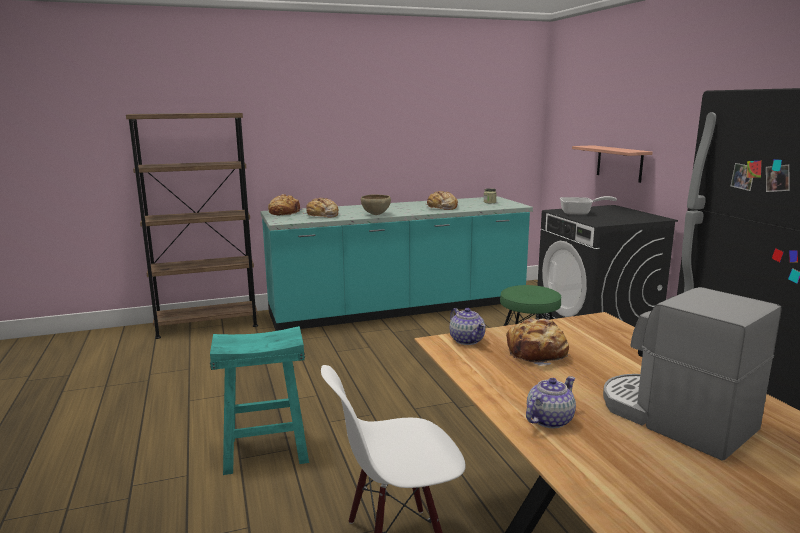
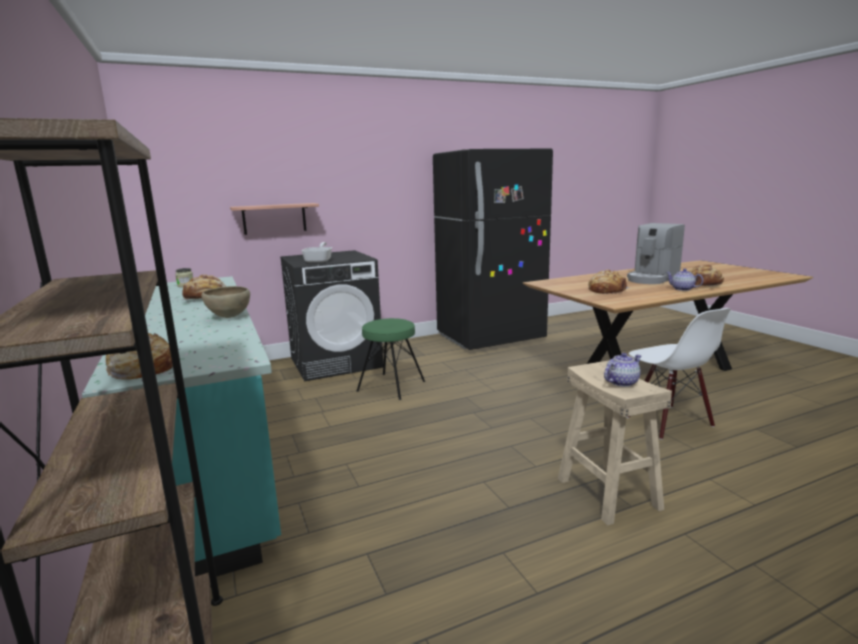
camera: 95 degrees left, 0 degrees up
turquoise stool [210,326,309,475] -> beige stool [558,360,672,526]
bread [303,198,338,218] -> bread moved to [689,265,724,286]
teapot [449,308,486,345] -> teapot moved to [604,353,641,387]

